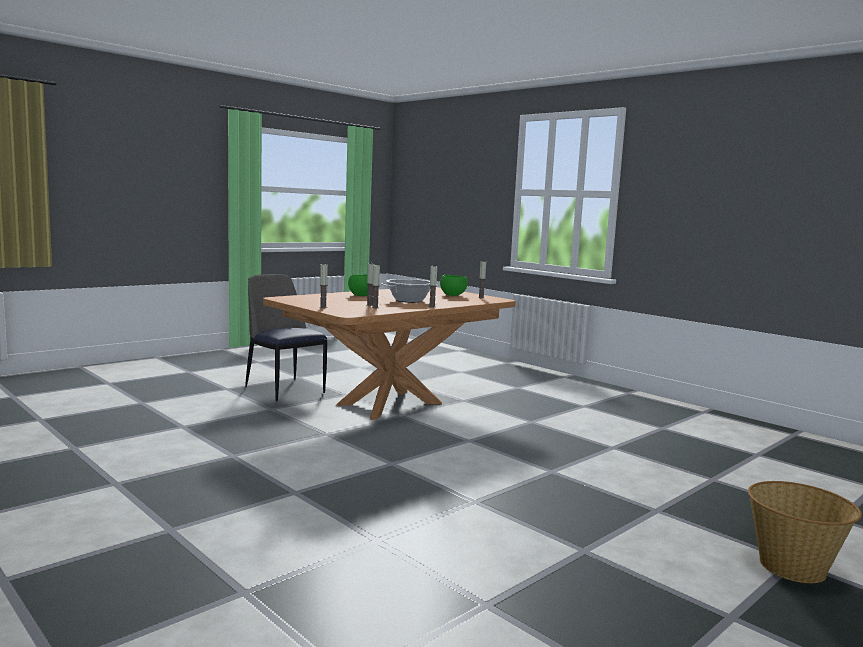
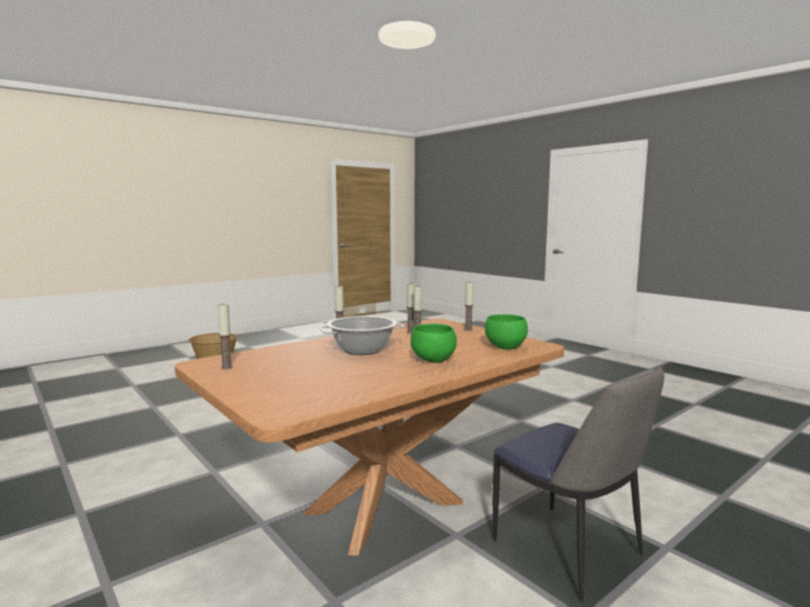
camera: 175 degrees left, 0 degrees up
green bowl [440,275,467,296] -> green bowl moved to [485,314,528,349]

